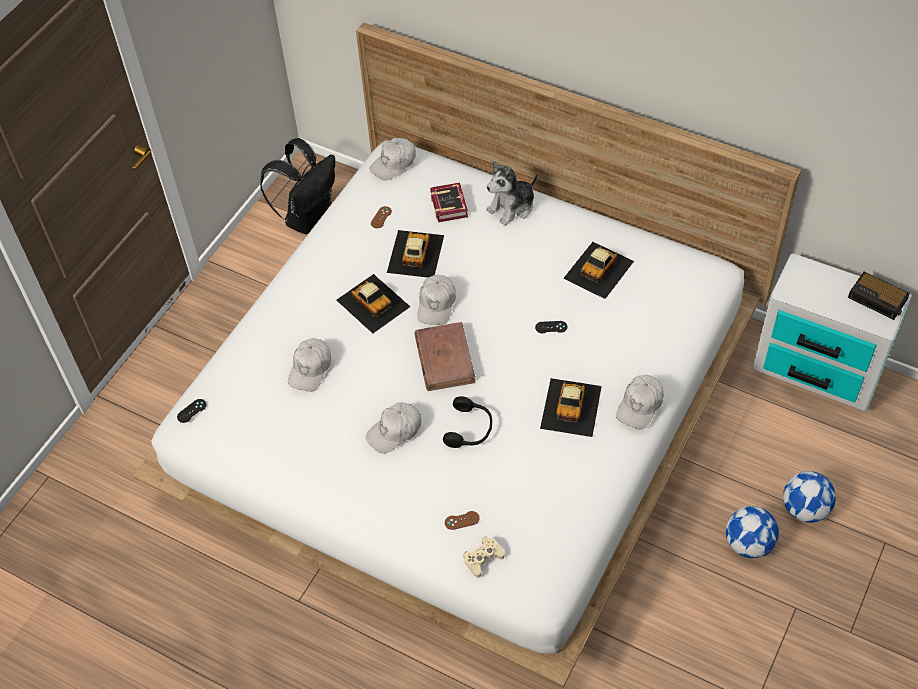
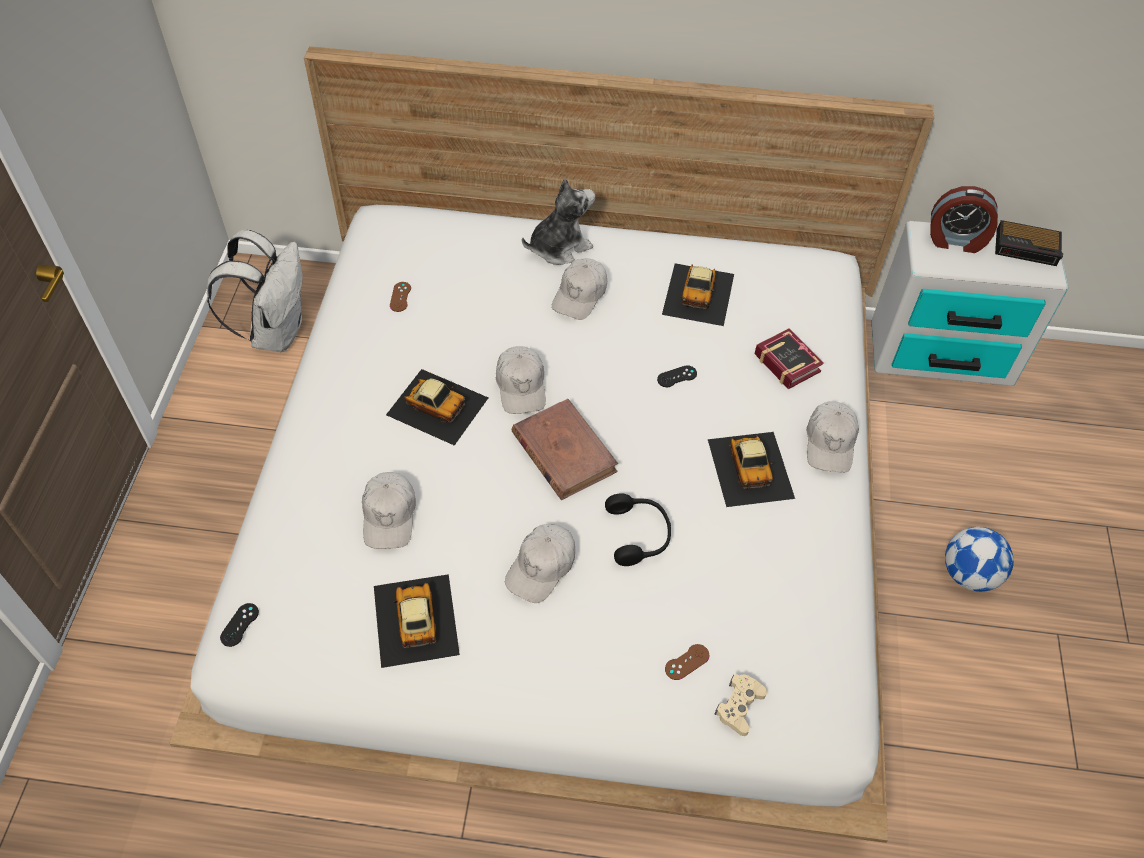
camera: 25 degrees left, 0 degrees up
black backpack [260,138,335,234] -> white backpack [207,230,303,352]
white cap [369,138,416,181] -> white cap moved to [552,258,607,320]
toy car [387,230,444,278] -> toy car moved to [374,574,460,668]
book [430,182,468,222] -> book moved to [755,328,824,389]
plush toy [486,161,537,226] -> plush toy turned 150 degrees counterclockwise [522,178,595,265]
football [783,471,836,523] -> none
none -> alarm clock [930,186,998,253]

